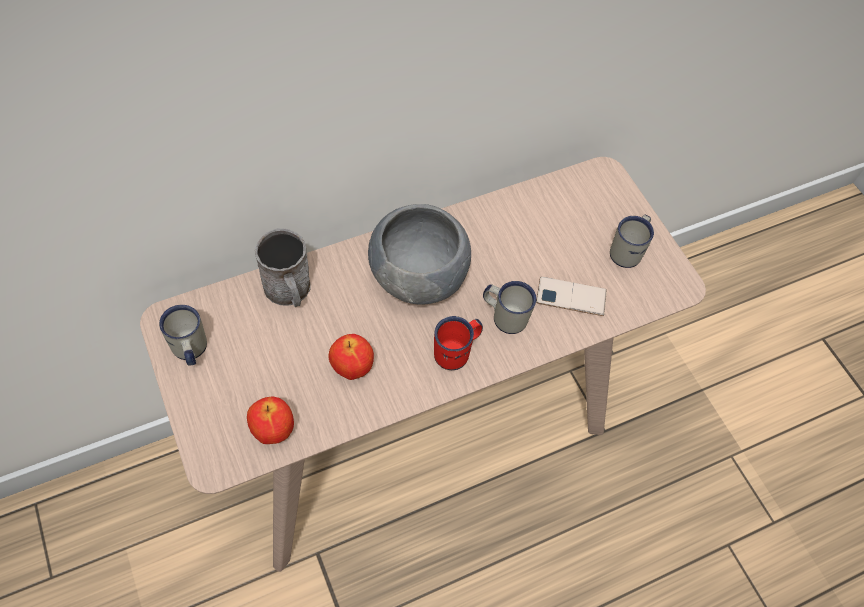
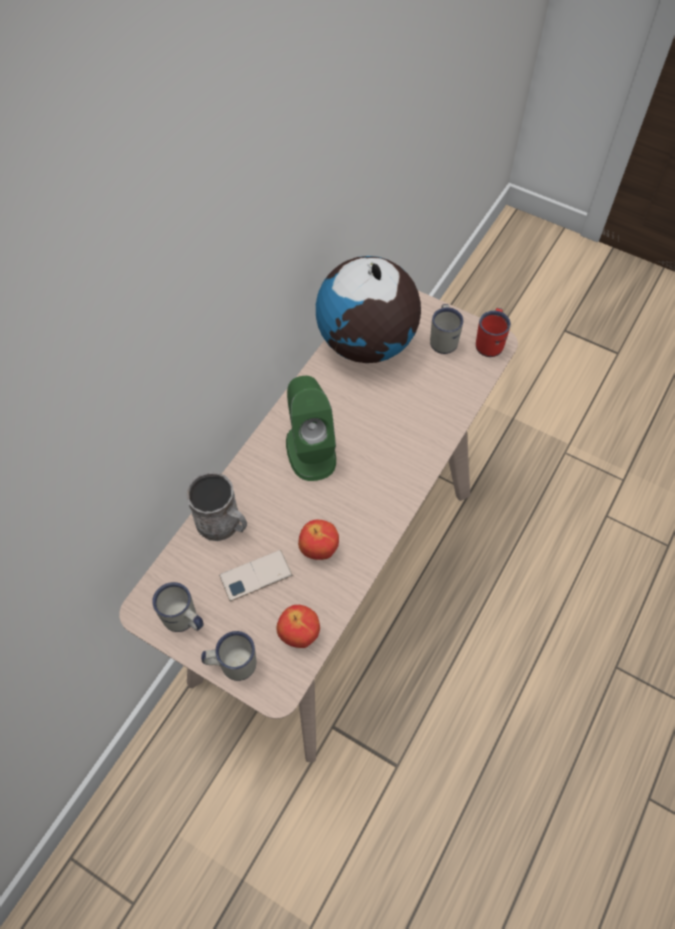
camera: 30 degrees left, 0 degrees up
grey bowl [368,204,471,305] -> green speaker [286,376,336,481]
red mug [434,316,483,370] -> red mug moved to [476,308,511,357]
white mug [483,281,537,334] -> white mug moved to [201,631,256,681]
phone [536,277,607,316] -> phone moved to [219,550,292,601]
none -> globe [316,256,421,363]

